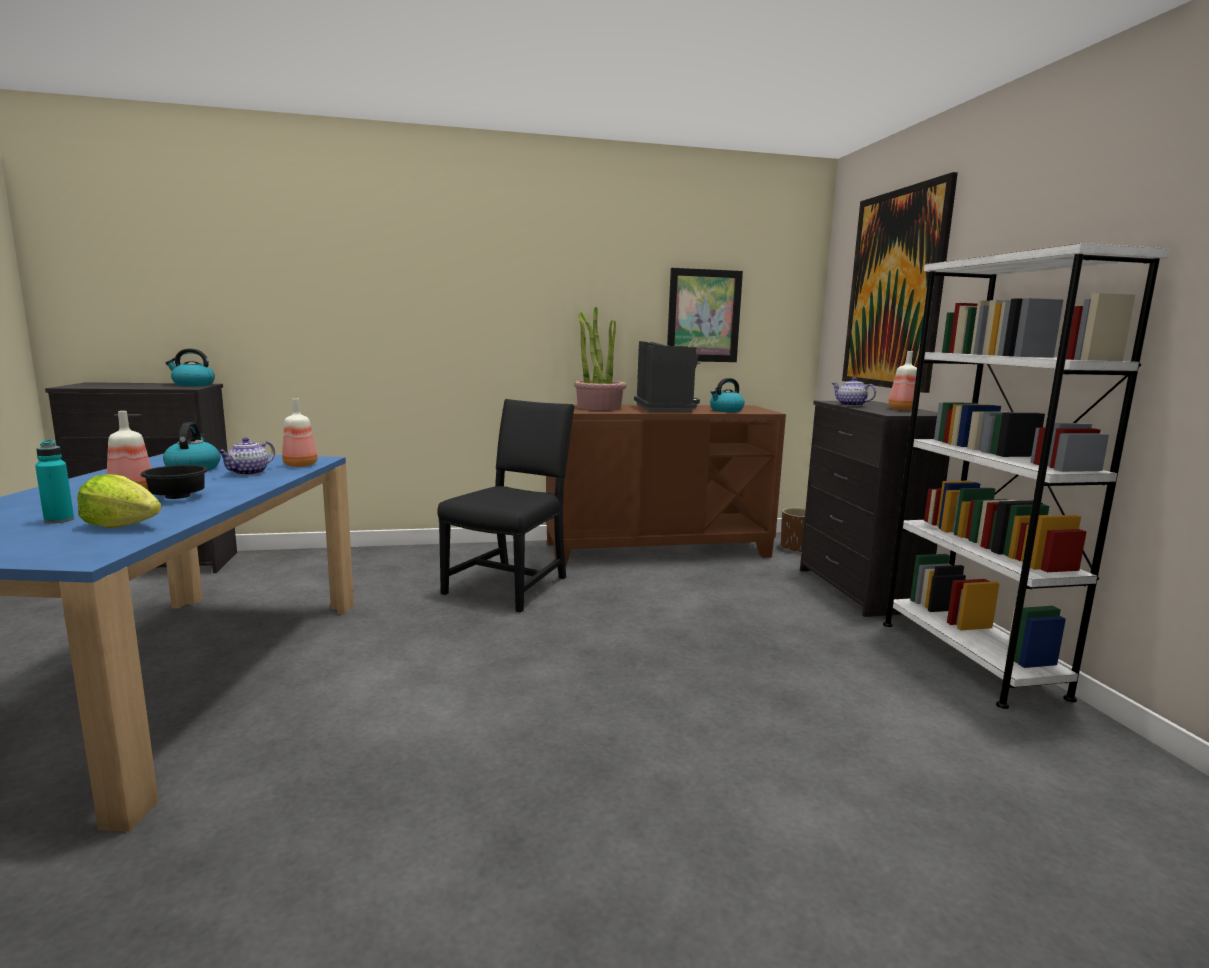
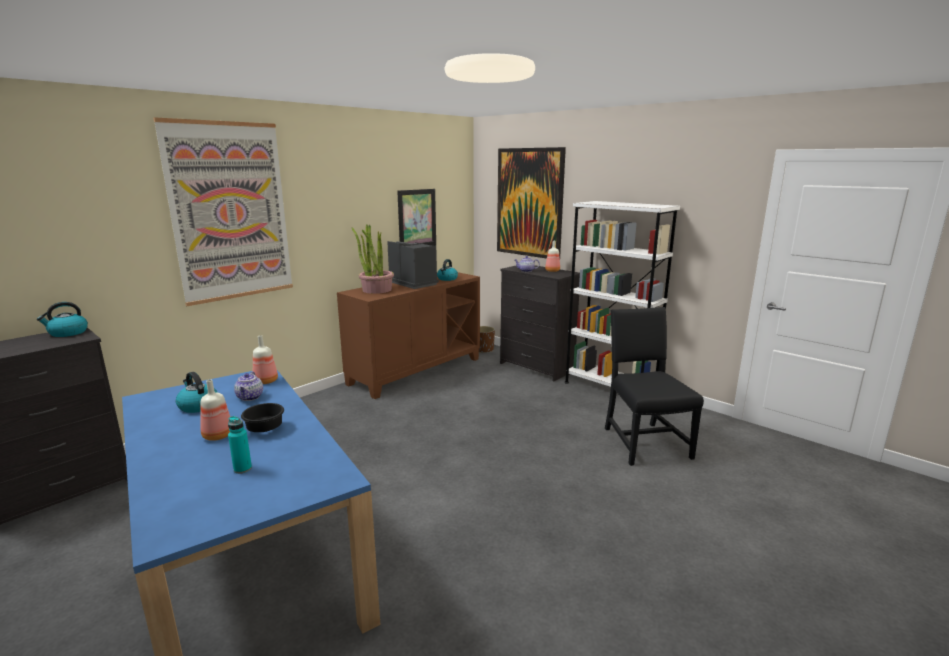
camera: 35 degrees left, 5 degrees up
lettuce [77,474,162,528] -> none
black chair [437,399,575,613] -> black chair moved to [605,307,704,466]
none -> picture [153,117,293,306]

